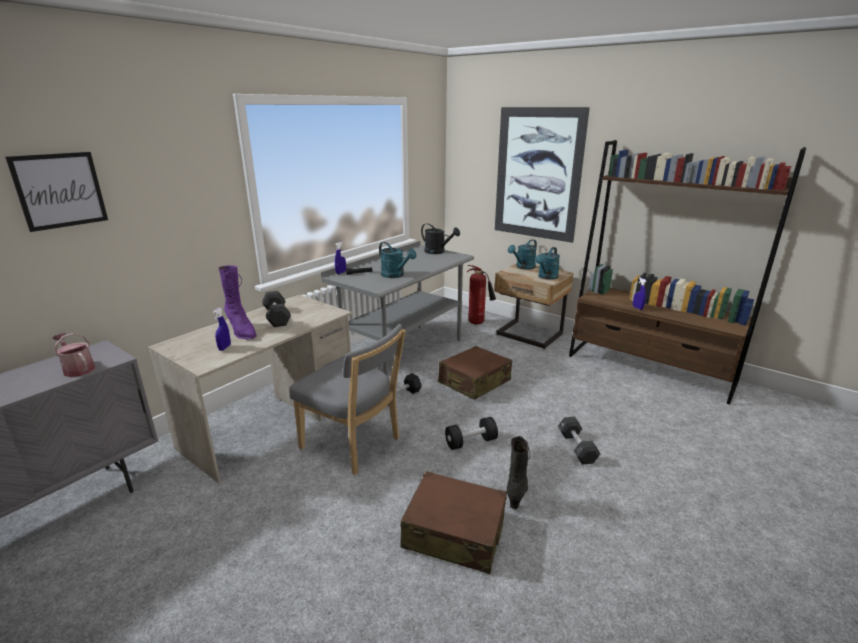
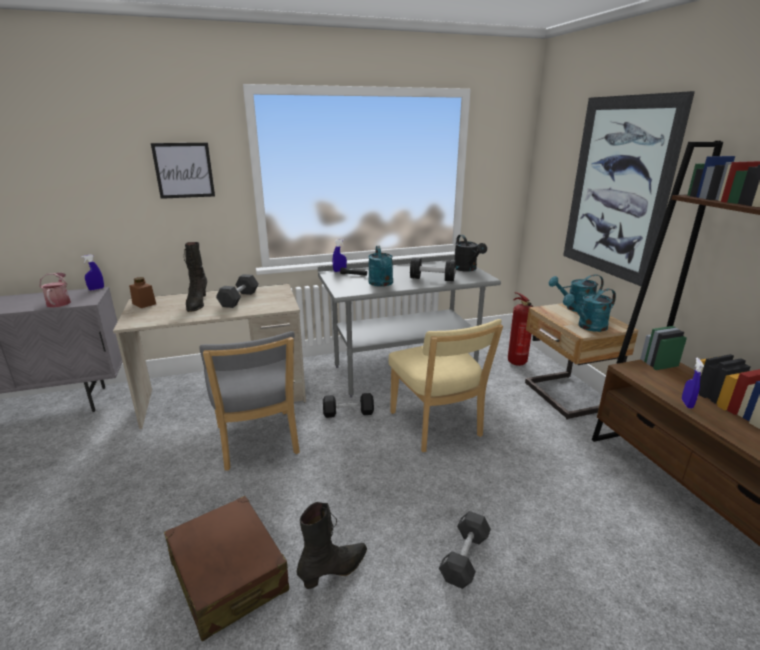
camera: 35 degrees right, 0 degrees up
picture [5,152,108,232] -> picture moved to [151,143,215,199]
blue spray bottle [213,308,231,351] -> blue spray bottle moved to [81,255,104,290]
purple boot [218,265,257,339] -> black boot [184,242,207,312]
brown suitcase [438,346,512,400] -> beige chair [389,319,503,452]
black dumbbell [445,417,498,450] -> black dumbbell moved to [410,258,456,281]
none -> brown jar [129,277,156,308]

